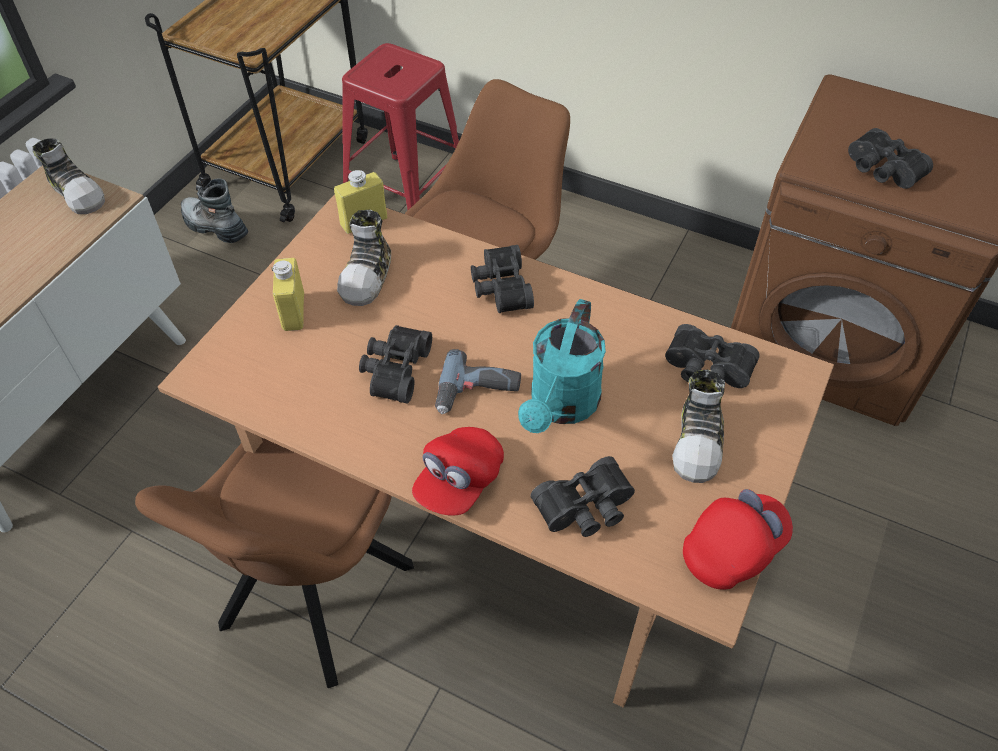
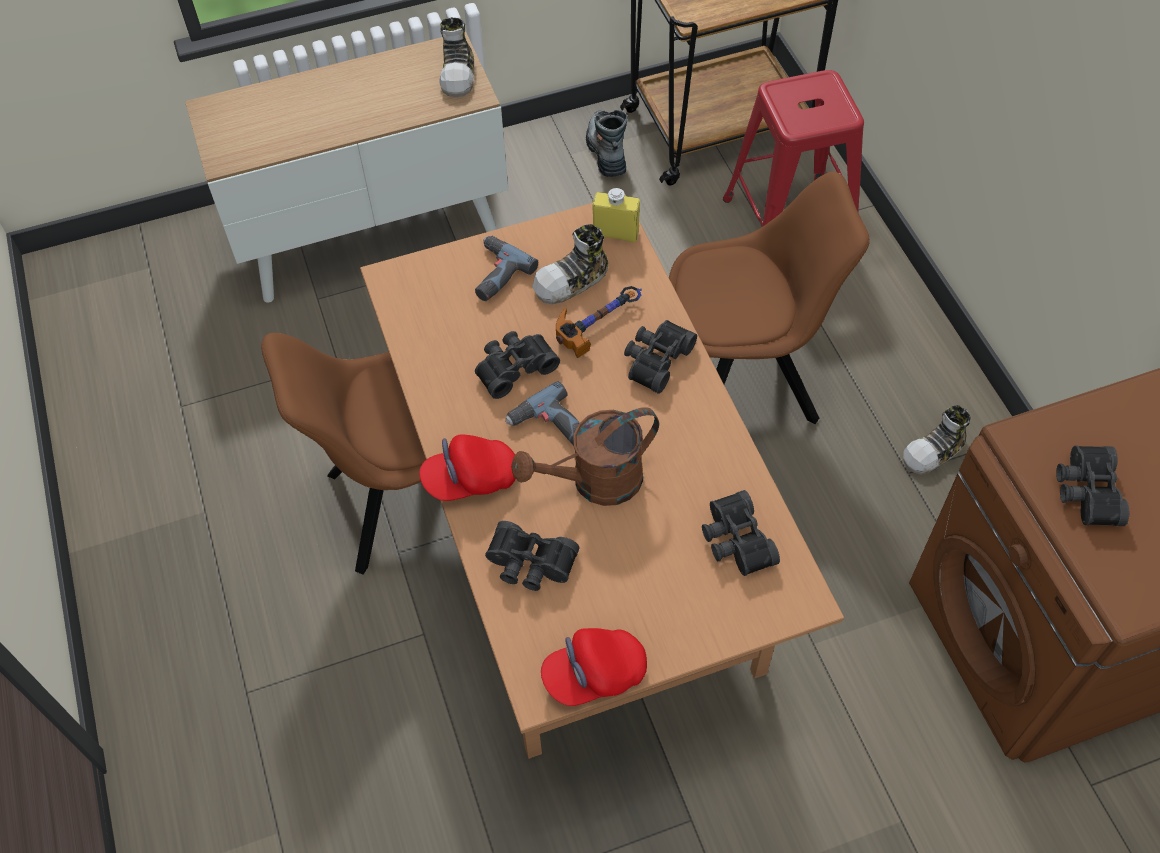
camera: 45 degrees right, 5 degrees up
yellow bottle [271,258,304,331] -> power drill [475,236,538,301]
turquoise watering can [518,299,606,433] -> brown watering can [511,407,659,506]
shoe [672,369,725,483] -> shoe moved to [903,405,970,475]
red cap [683,489,793,590] -> red cap turned 150 degrees clockwise [541,628,647,706]
none -> hammer [556,286,642,358]

